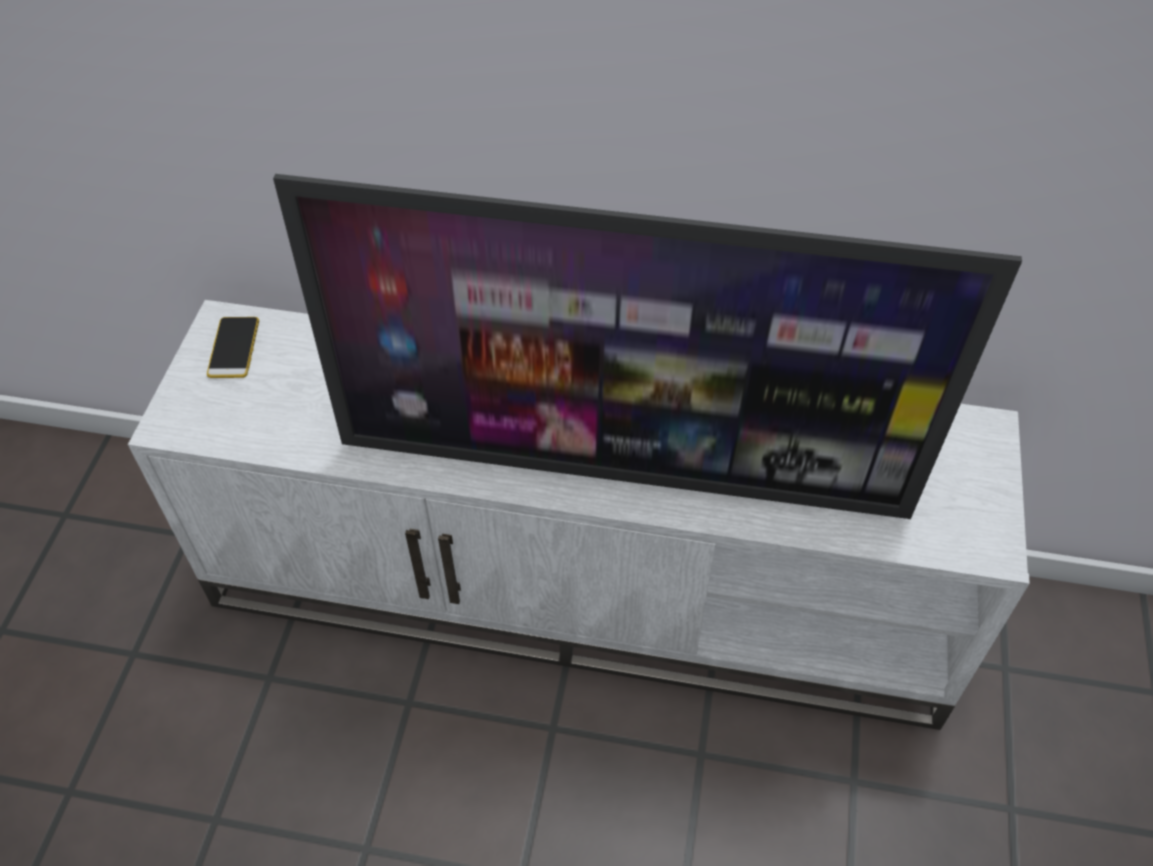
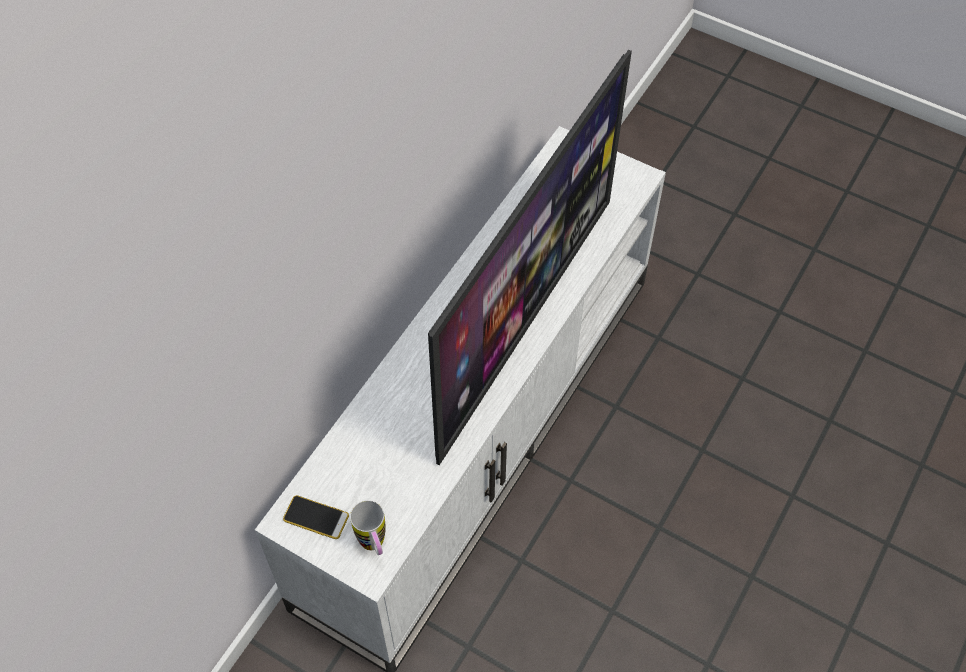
camera: 70 degrees left, 5 degrees up
none -> mug [350,500,386,555]

